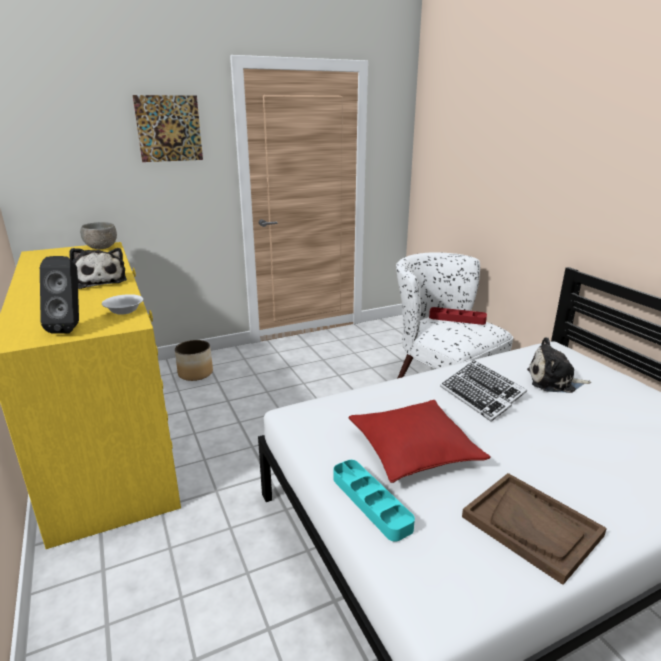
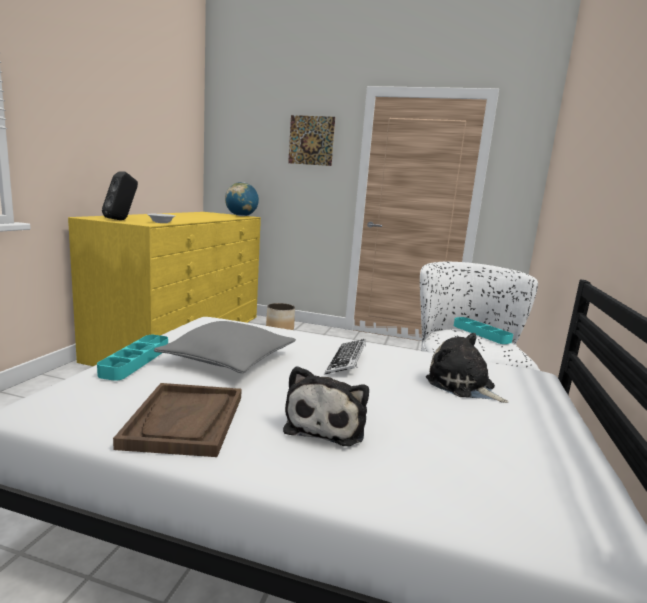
camera: 40 degrees right, 10 degrees down
plush toy [69,248,127,289] -> plush toy moved to [283,366,369,446]
grey bowl [80,222,117,249] -> globe [225,182,259,216]
red pillow [348,400,491,483] -> grey pillow [154,321,296,373]
red tray [429,307,487,325] -> turquoise tray [454,317,513,344]
keyboard [459,360,527,404] -> none

